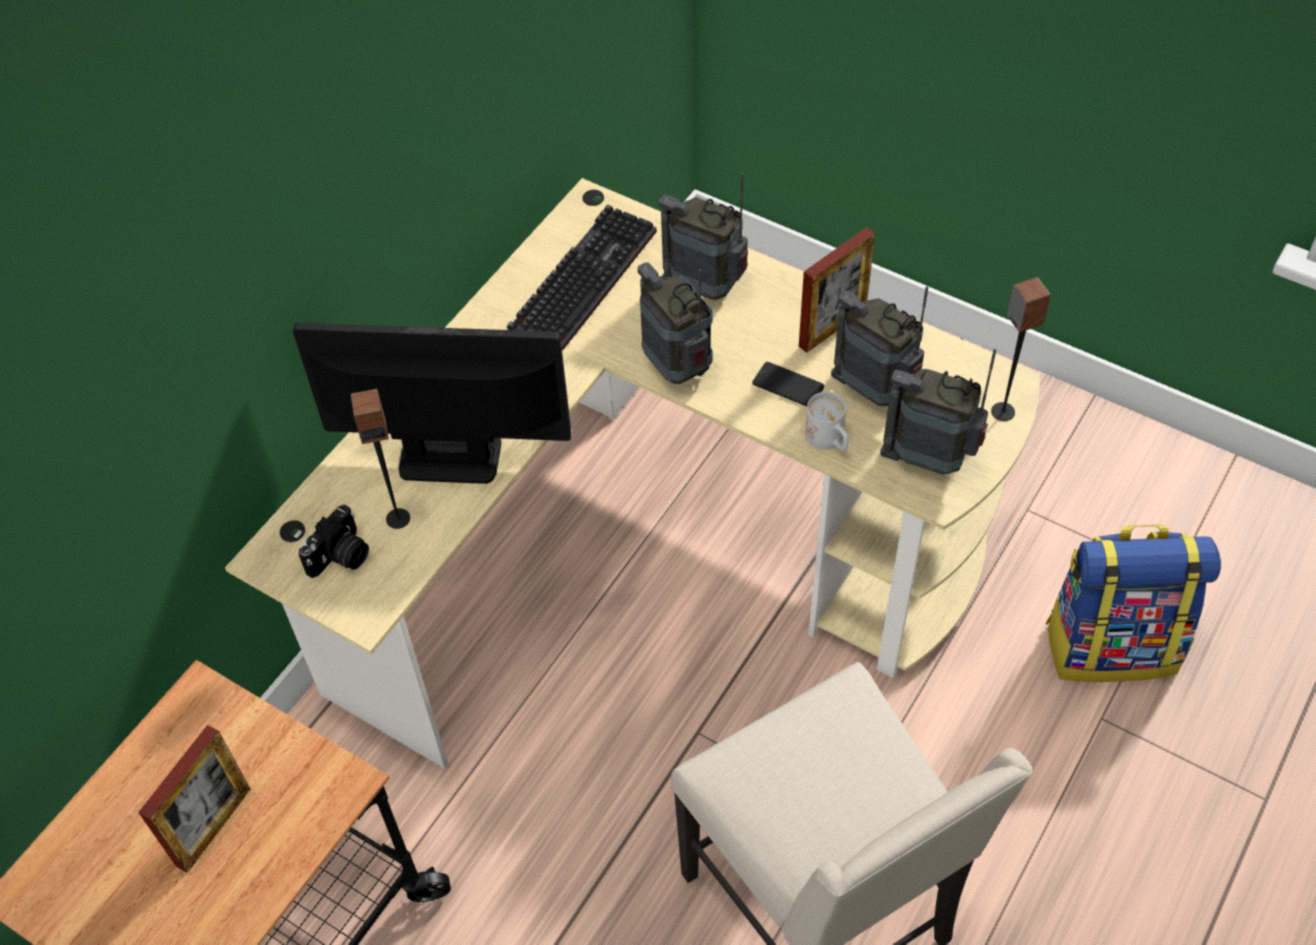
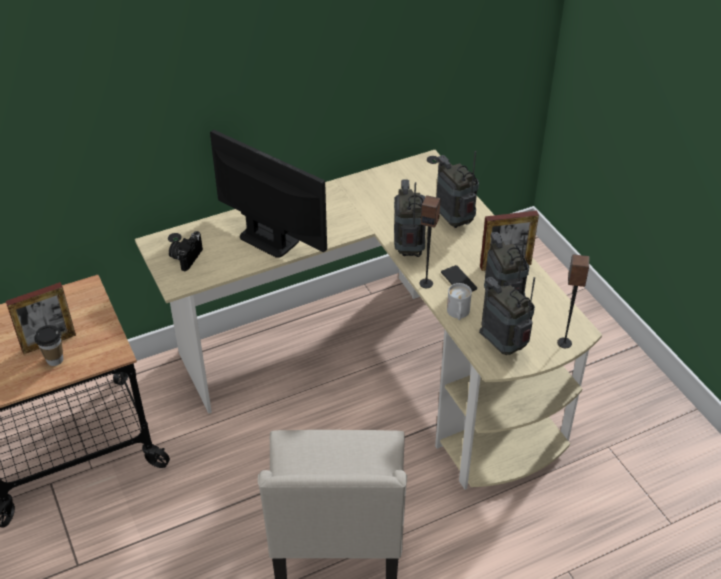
camera: 30 degrees right, 10 degrees down
camera [299,505,369,578] -> camera turned 135 degrees clockwise [169,231,203,271]
speaker [351,389,410,529] -> speaker moved to [419,195,441,288]
keyboard [507,204,657,351] -> none
backpack [1046,524,1221,682] -> none
none -> cup [34,325,63,366]

